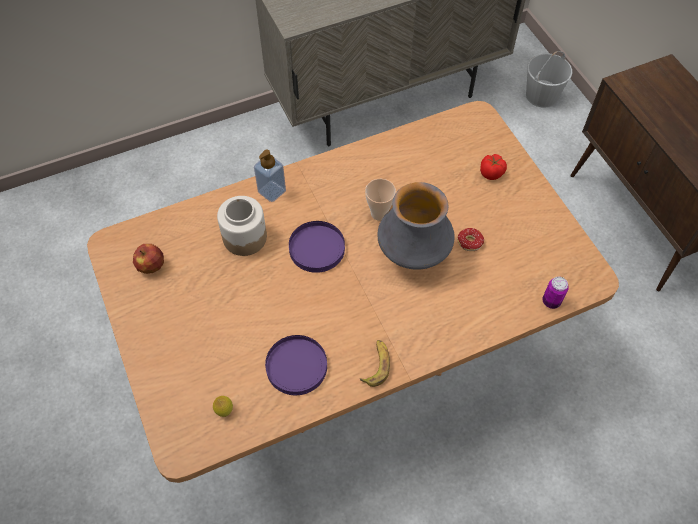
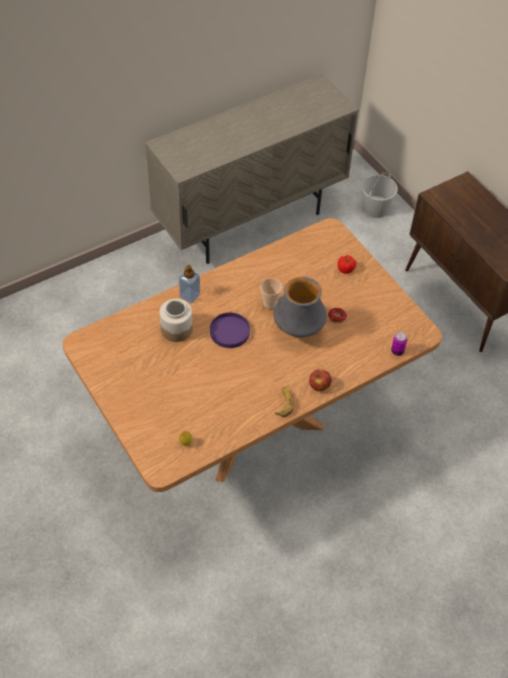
camera: 10 degrees left, 5 degrees down
apple [133,244,164,274] -> apple moved to [309,369,332,391]
purple plate [265,335,327,395] -> none

